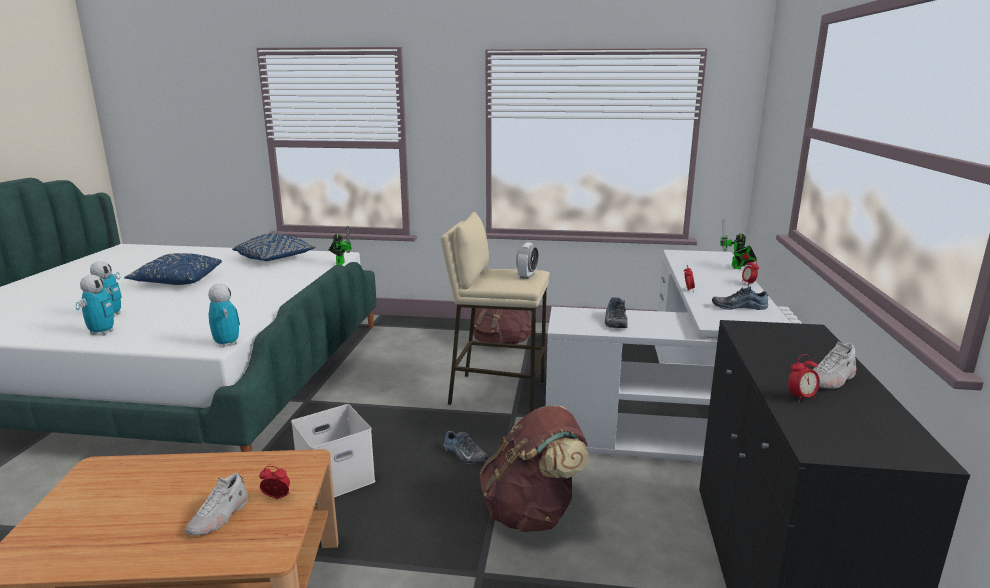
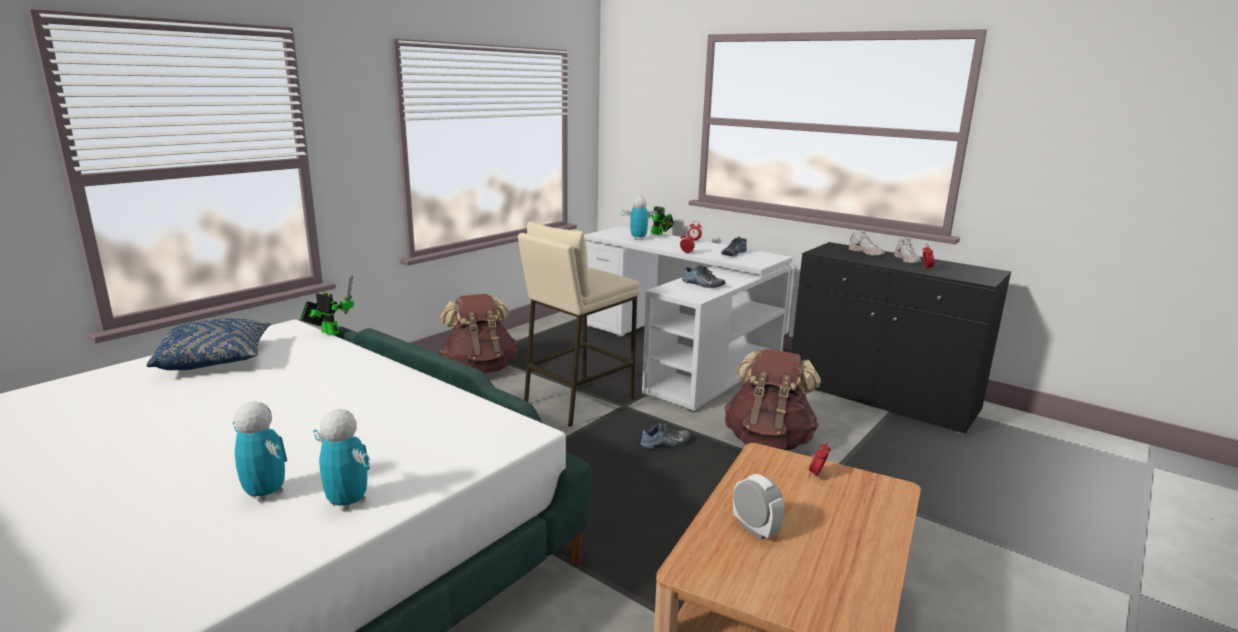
camera: 60 degrees left, 0 degrees up
blue pillow [124,253,222,285] -> none
white shoe [186,473,249,535] -> white shoe moved to [849,232,885,256]
toy robot [208,284,240,348] -> toy robot moved to [621,197,658,240]
white storage box [291,404,375,503] -> none
alarm clock [516,242,539,279] -> alarm clock moved to [733,474,784,540]

